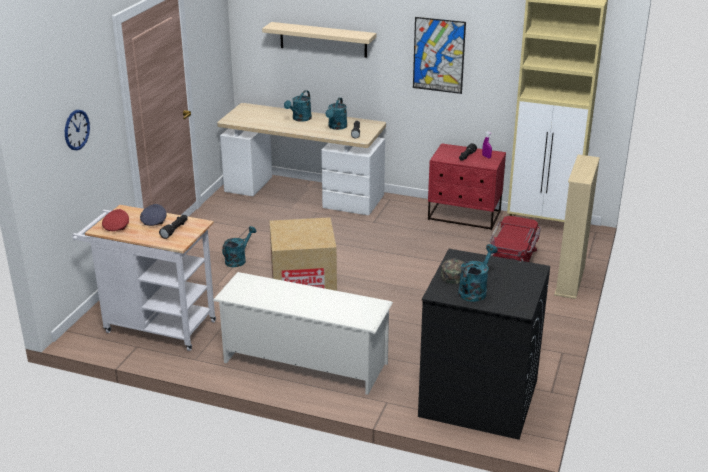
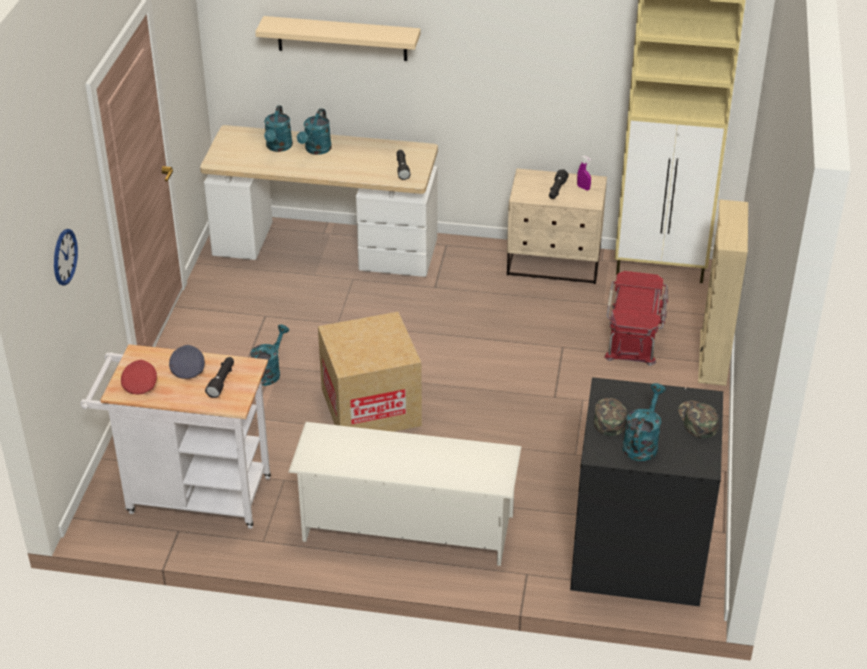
camera: 10 degrees left, 10 degrees up
turquoise watering can [325,98,347,130] -> turquoise watering can moved to [264,106,293,152]
picture [413,17,466,94] -> none
red nightstand [428,143,506,230] -> beige nightstand [507,168,607,284]
none -> green cap [678,400,719,438]

